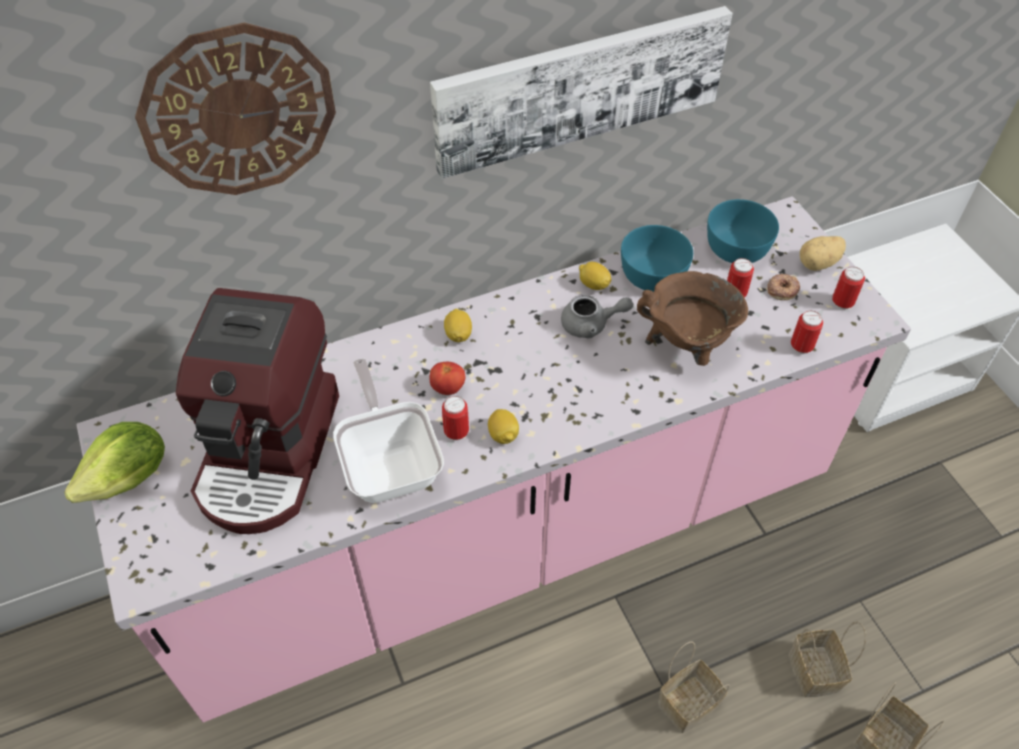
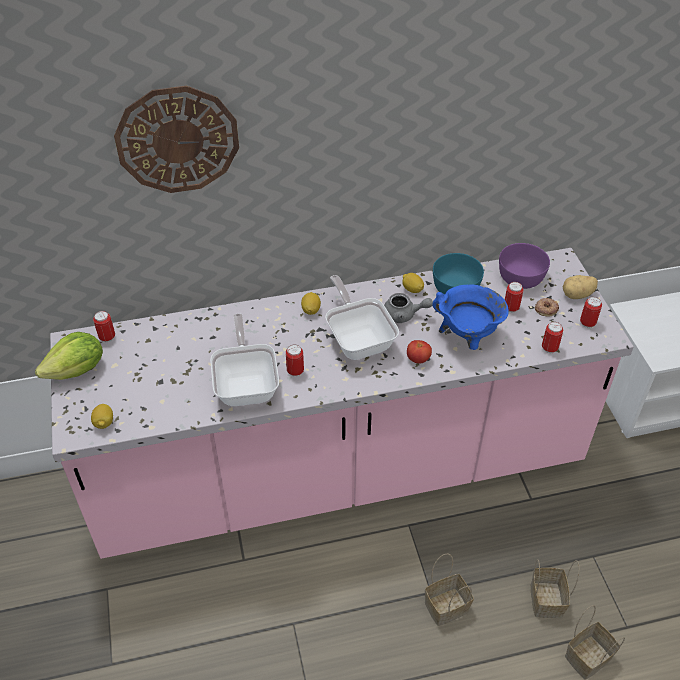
camera: 10 degrees right, 5 degrees down
coffee machine [176,288,339,534] -> none
picture [430,6,733,179] -> none
tomato [430,362,465,395] -> tomato moved to [407,340,432,363]
lemon [488,409,519,444] -> lemon moved to [91,404,113,429]
brown cooking pot [637,271,748,366] -> blue cooking pot [432,284,509,350]
turquoise bowl [707,199,779,263] -> purple bowl [499,243,550,289]
none -> can [93,311,115,342]
none -> frying pan [325,275,399,360]

